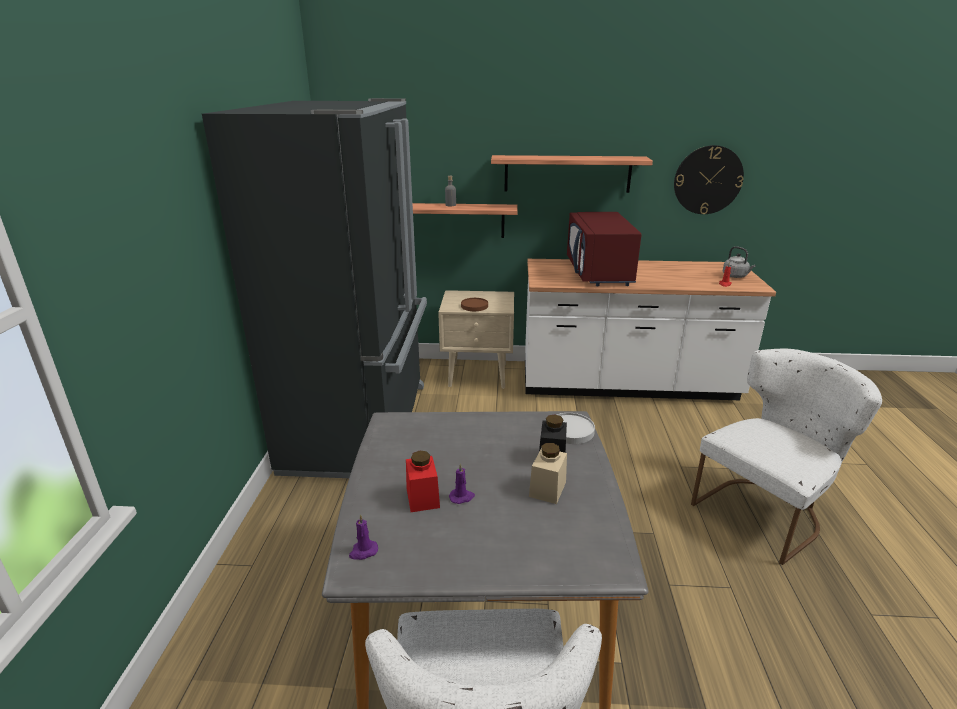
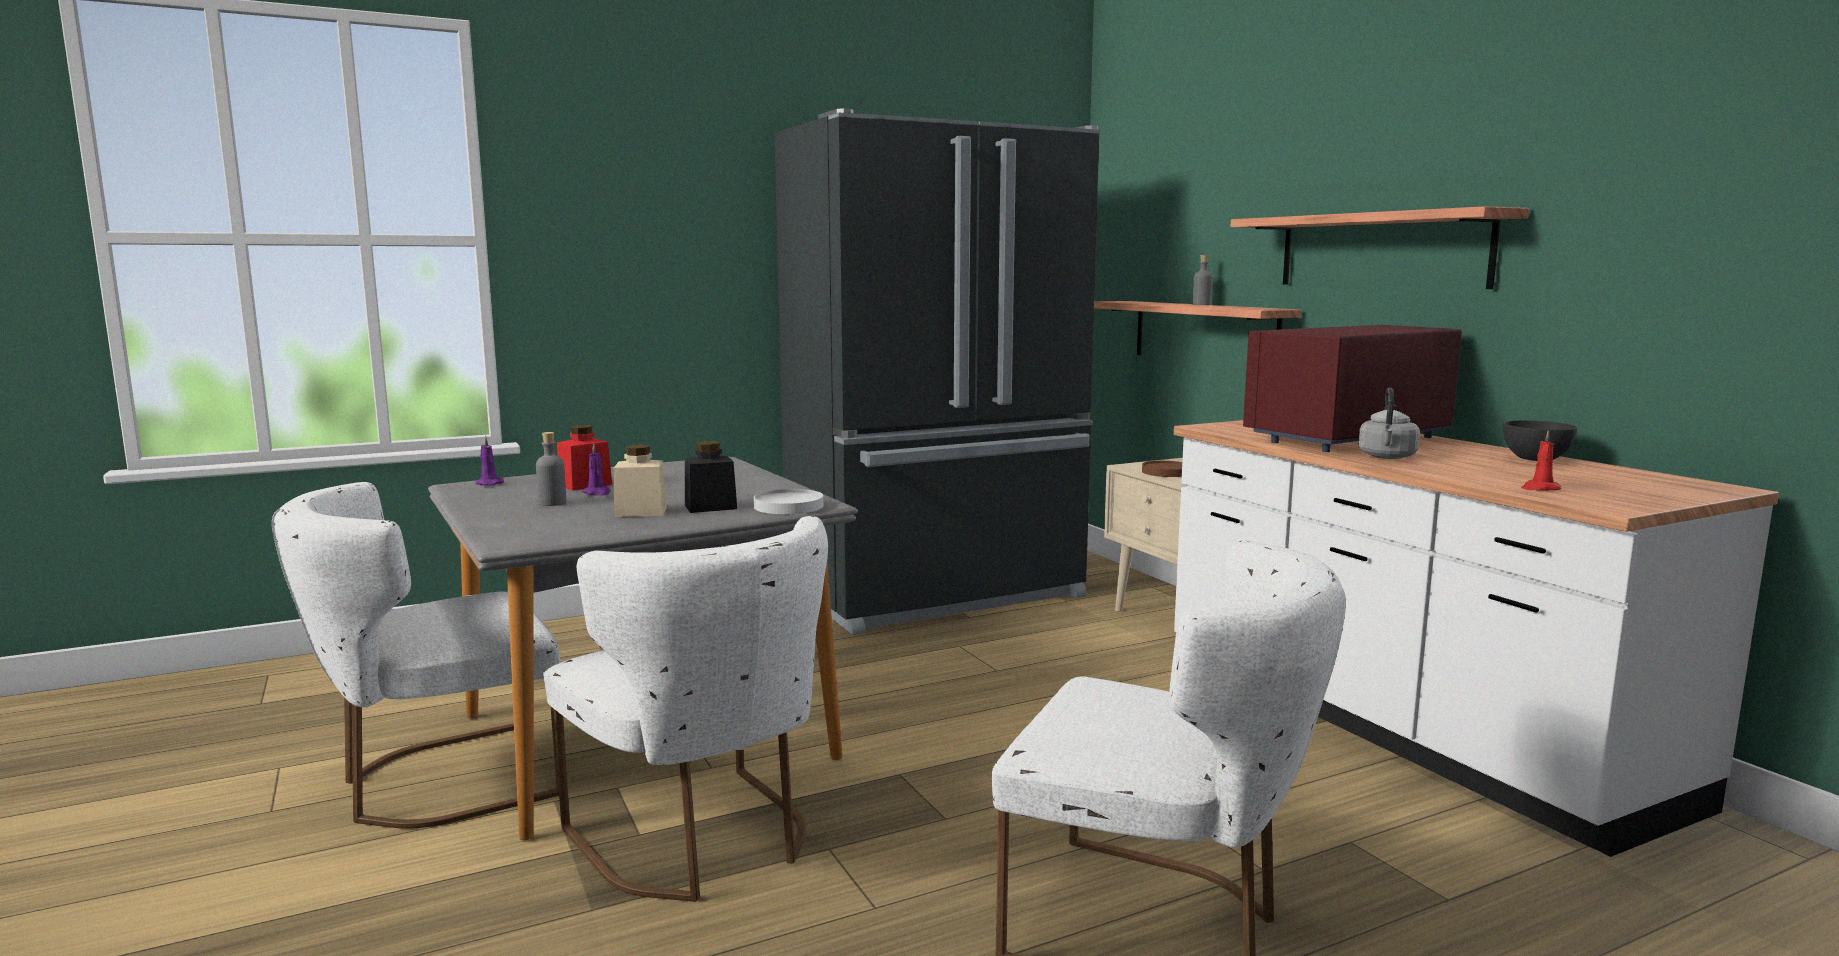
camera: 60 degrees right, 15 degrees down
wall clock [674,145,744,214] -> none
grey kettle [723,246,756,278] -> grey kettle moved to [1358,387,1420,459]
none -> grey bottle [536,432,566,506]
none -> white chair [543,516,828,902]
none -> grey bowl [1503,420,1577,461]

